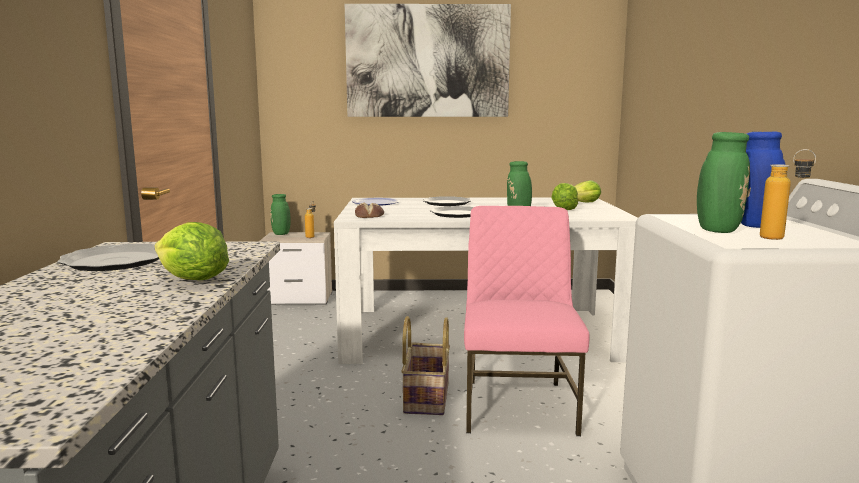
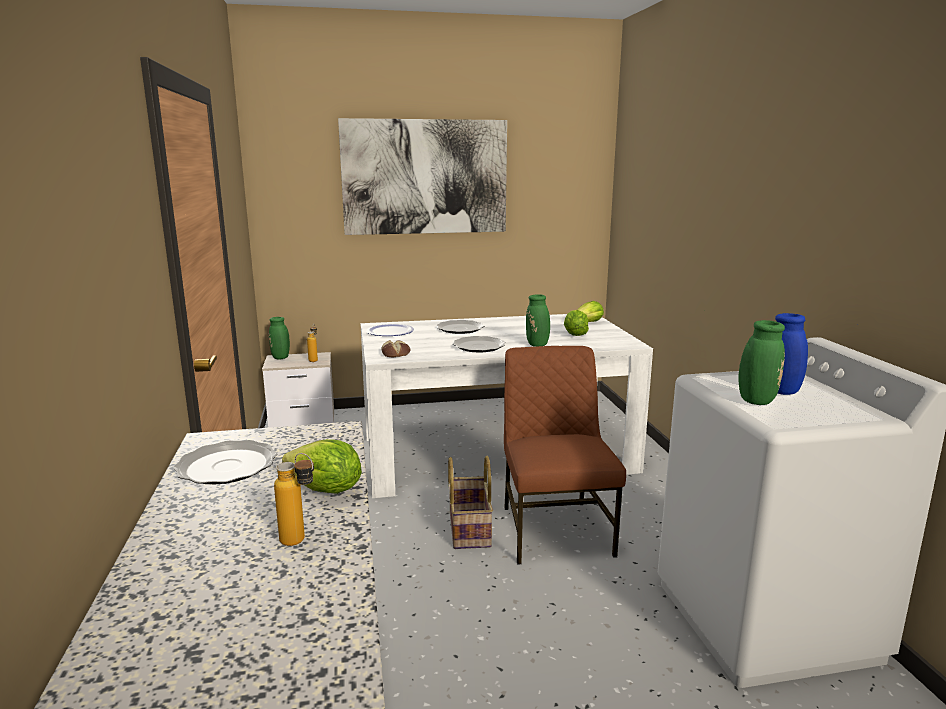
camera: 10 degrees left, 5 degrees up
pink chair [464,206,590,436] -> brown chair [504,346,626,565]
bottle [760,149,816,240] -> bottle moved to [274,453,314,546]

